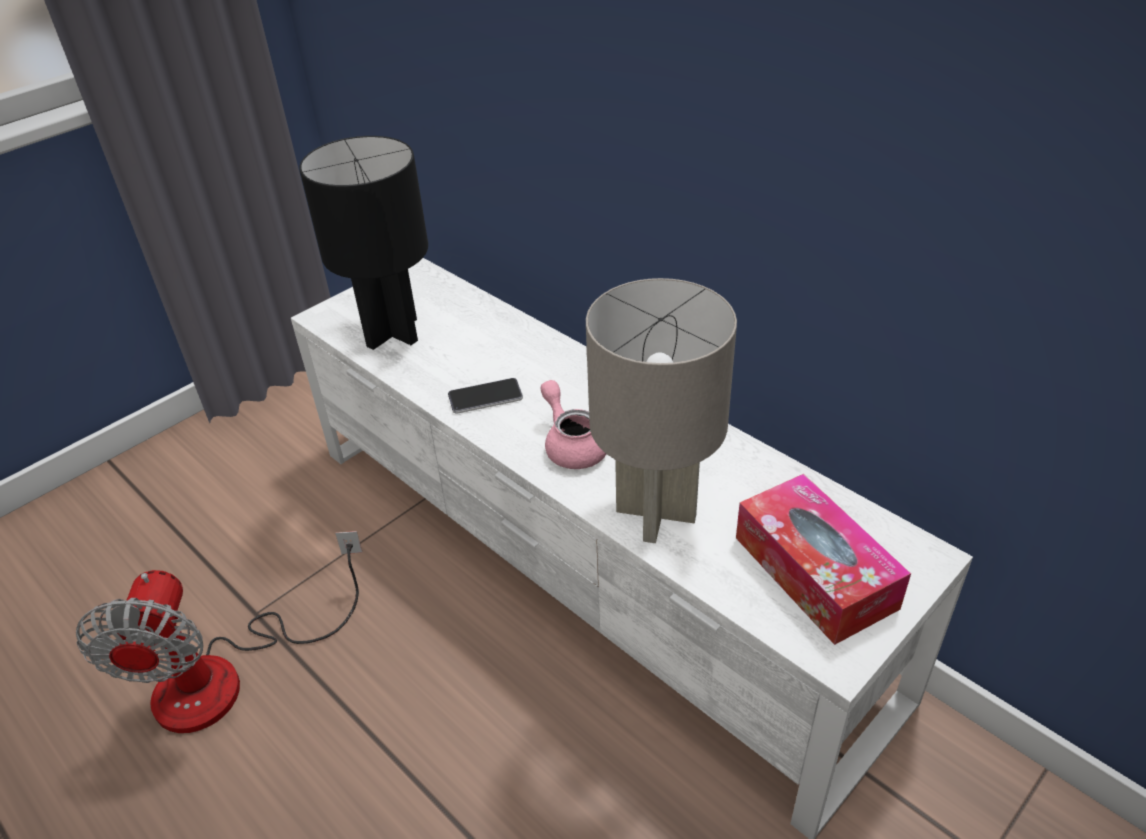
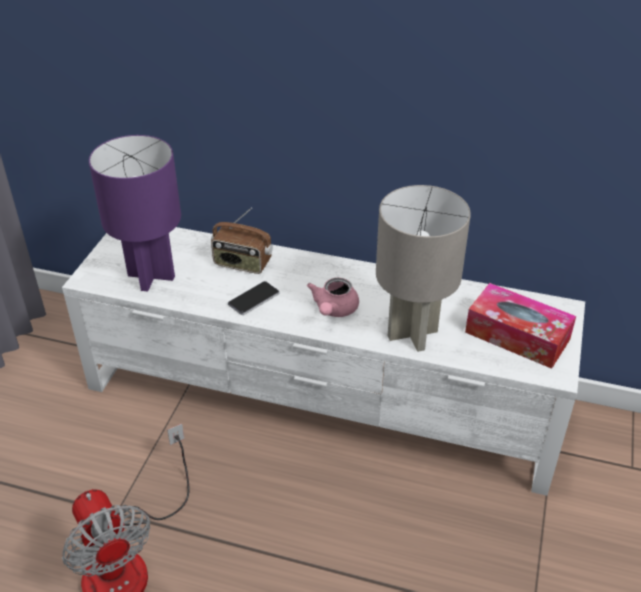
camera: 30 degrees left, 0 degrees up
black table lamp [299,136,428,350] -> purple table lamp [89,135,181,291]
pink teapot [541,380,606,469] -> pink teapot turned 105 degrees counterclockwise [307,278,359,317]
none -> radio [211,208,273,274]

